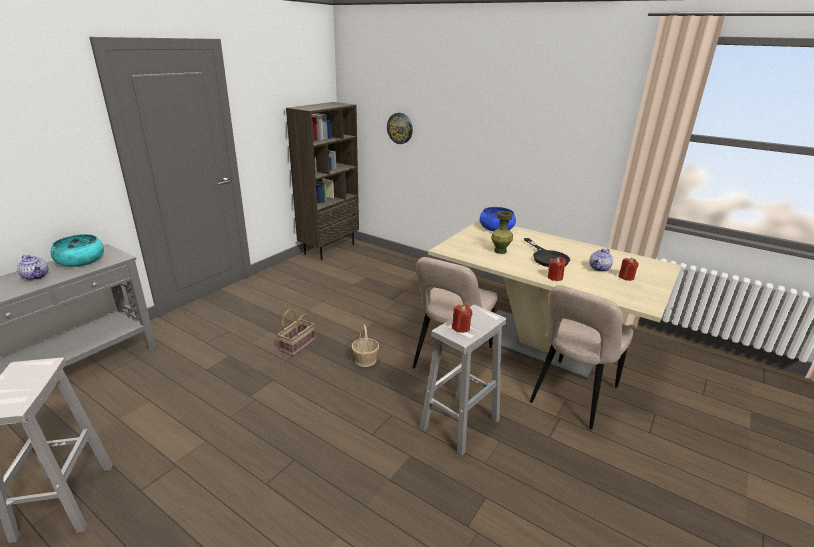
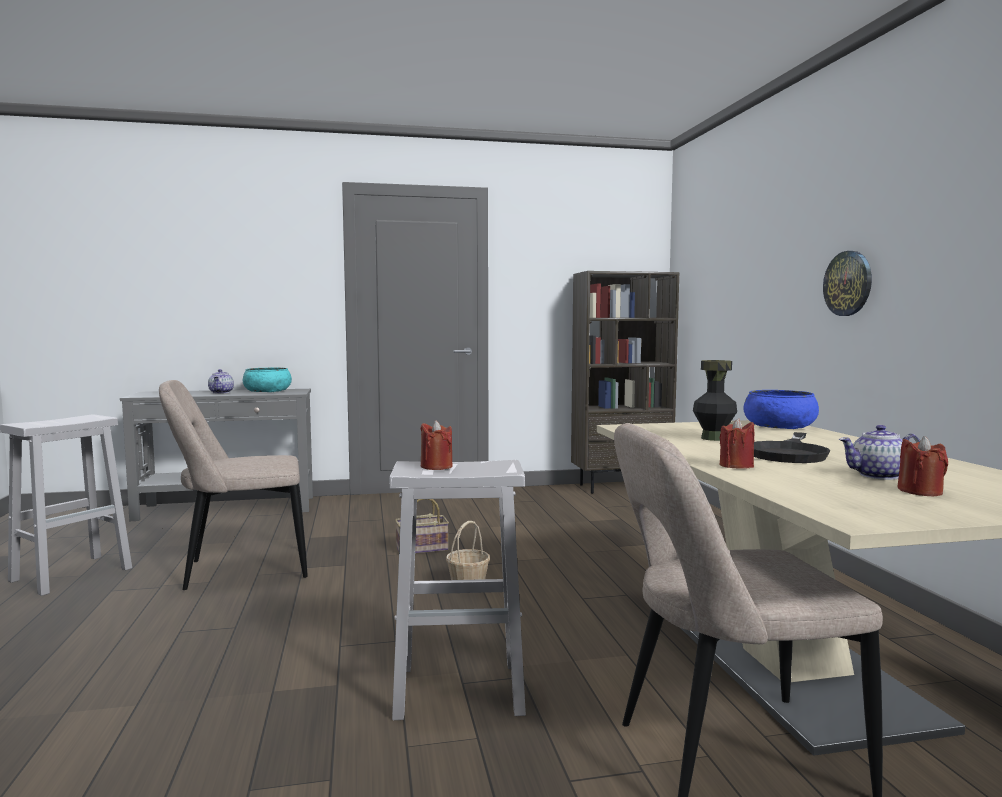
camera: 45 degrees right, 20 degrees down
wall clock [387,113,413,144] -> wall clock moved to [823,251,872,316]
beige chair [413,257,498,368] -> beige chair moved to [159,380,308,590]
green vase [491,211,513,254] -> black vase [693,360,737,441]

